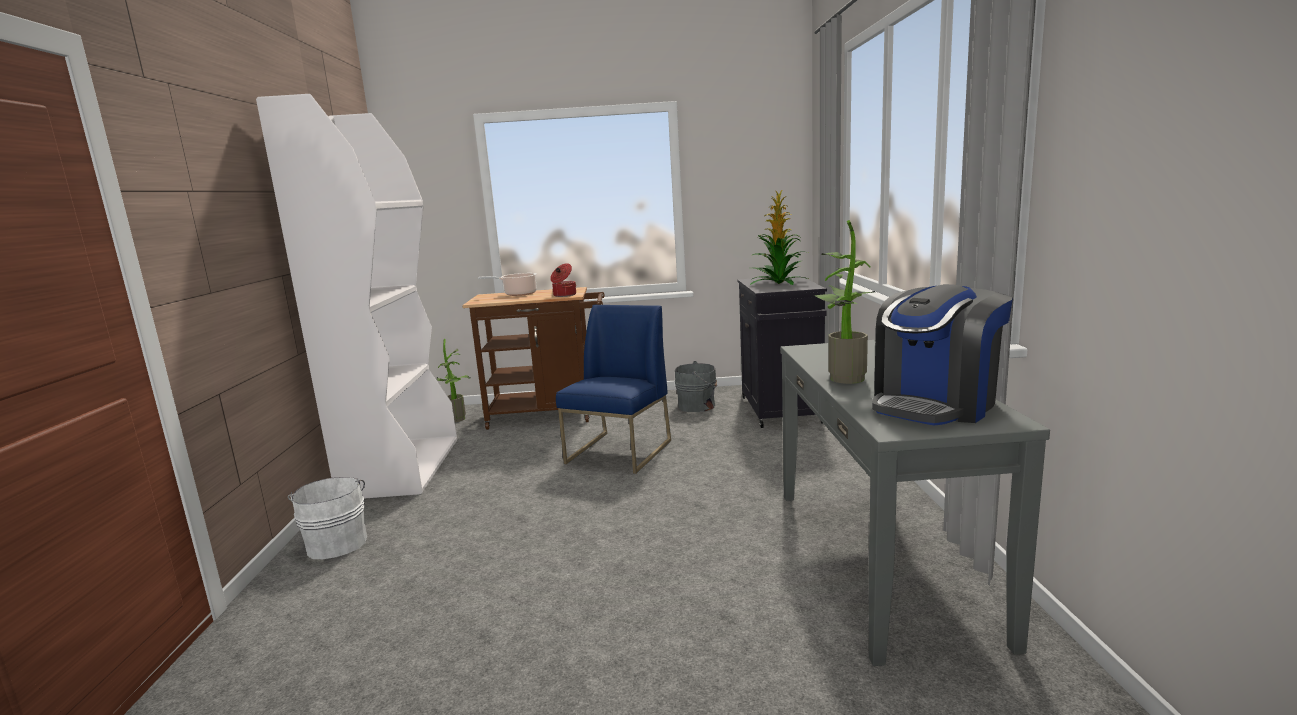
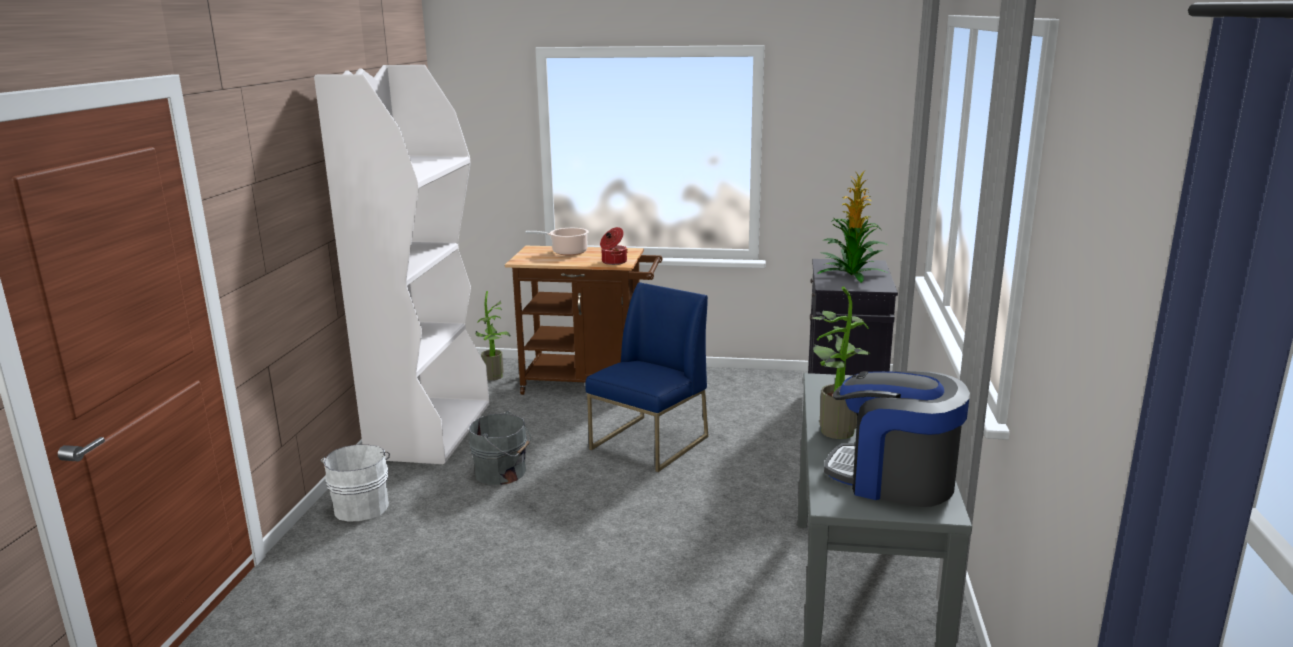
camera: 10 degrees right, 5 degrees up
grey bucket [675,361,717,412] -> grey bucket moved to [469,411,531,485]
coffee machine [872,284,1013,425] -> coffee machine turned 60 degrees clockwise [824,371,970,507]

